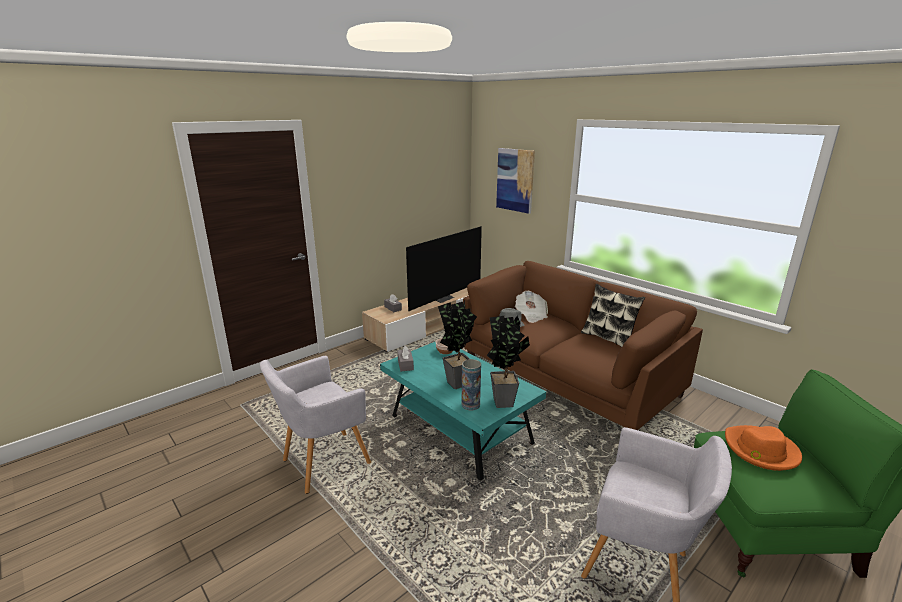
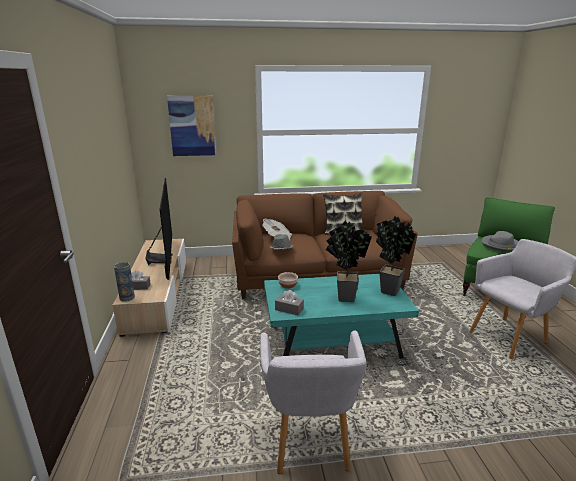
camera: 55 degrees left, 0 degrees up
vase [461,359,481,411] -> vase moved to [114,262,135,302]
orange hat [725,425,802,471] -> grey hat [482,231,519,252]

